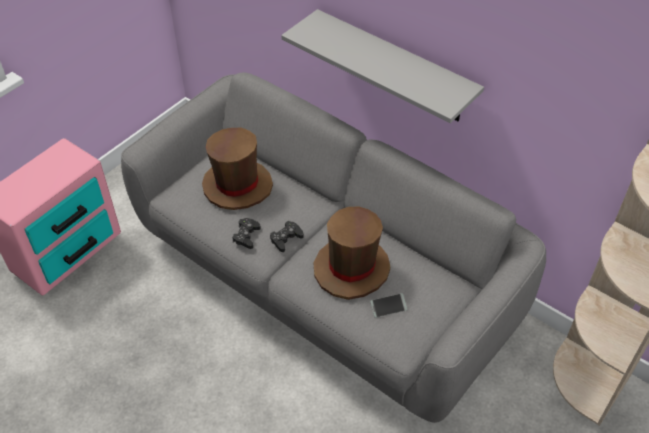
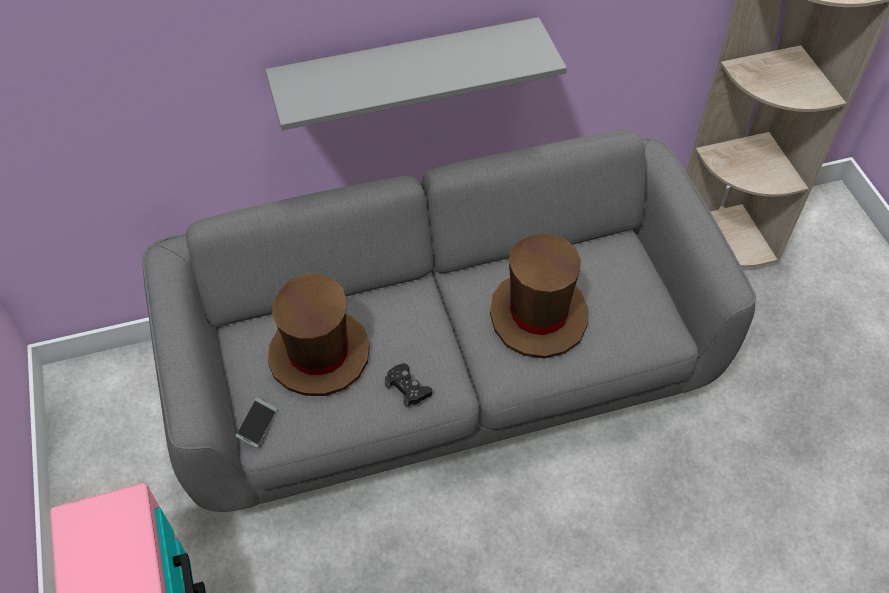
camera: 55 degrees left, 5 degrees up
black game controller [270,221,304,252] -> none
phone [370,293,407,318] -> phone moved to [235,398,277,448]

